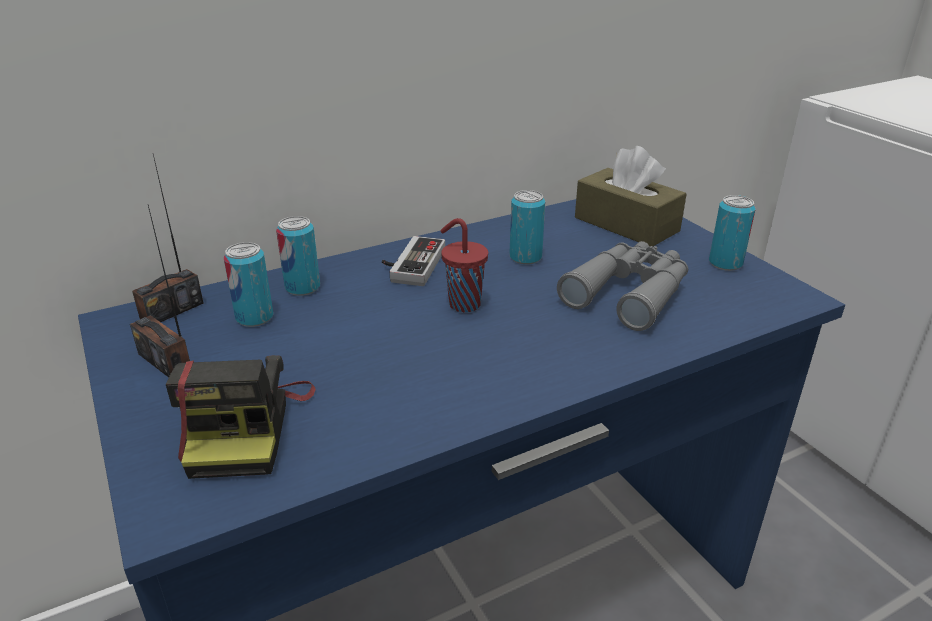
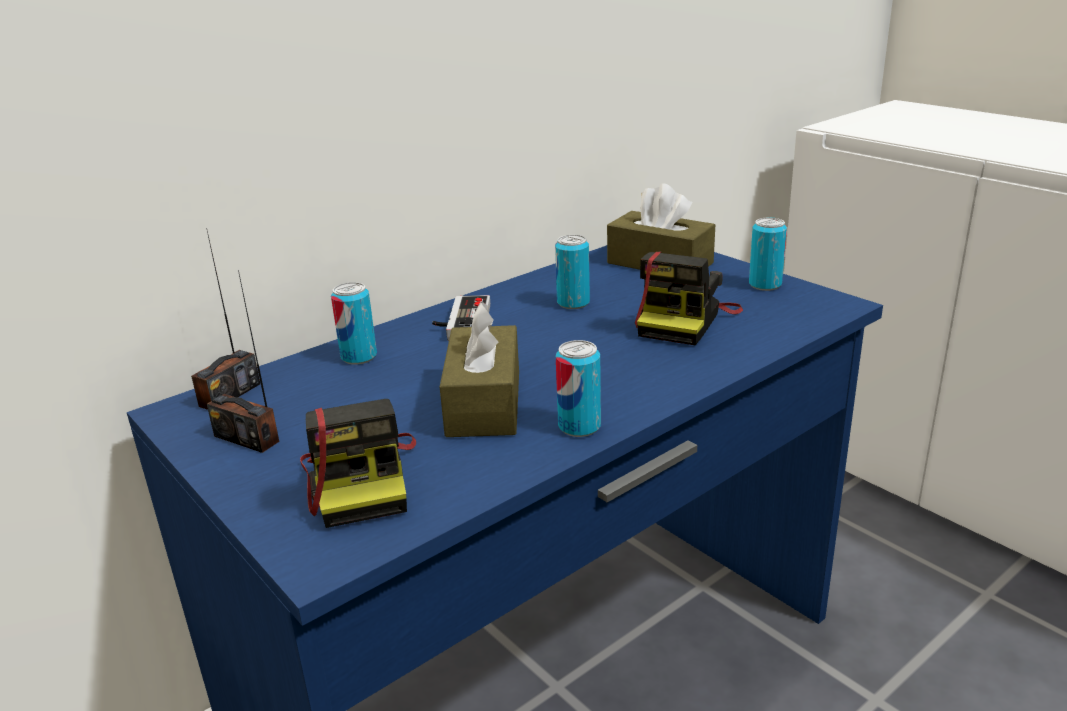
camera: 10 degrees left, 5 degrees down
can [224,242,274,327] -> can moved to [556,340,601,437]
red cup [440,218,488,313] -> none
grey binoculars [557,241,688,331] -> camera [635,252,743,345]
none -> brown tissue box [440,302,519,437]

